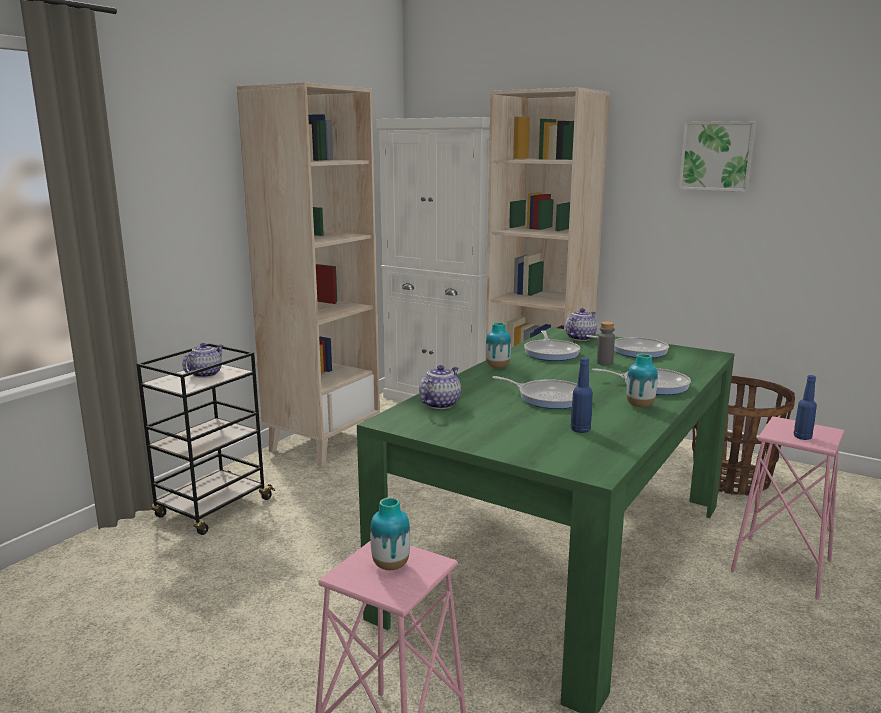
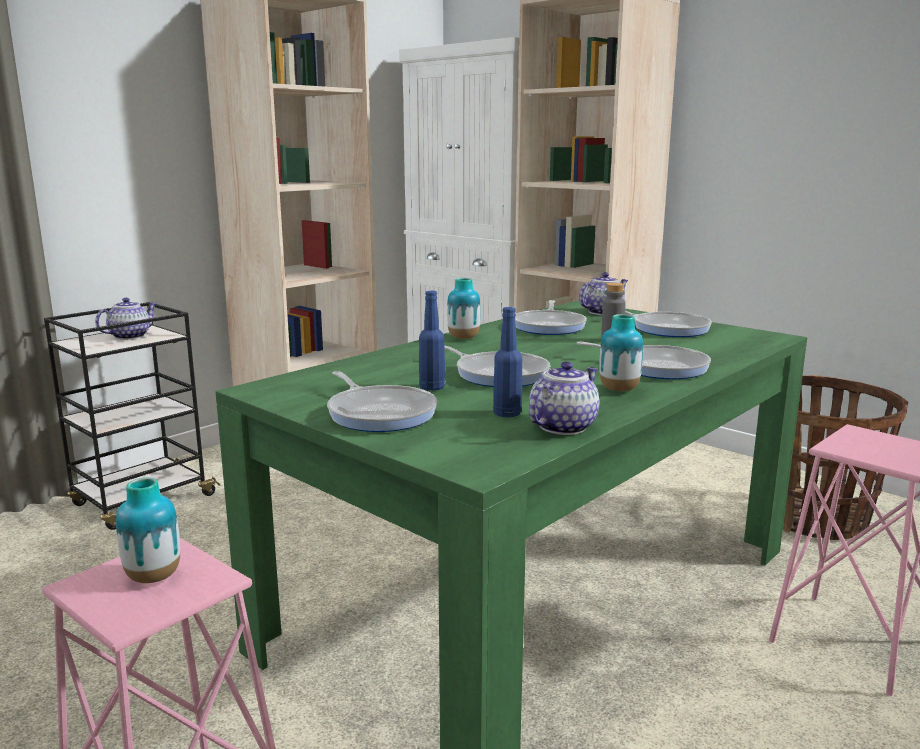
camera: 10 degrees right, 0 degrees up
teapot [419,365,461,409] -> teapot moved to [528,361,600,435]
picture [679,121,756,192] -> none
blue bottle [794,375,817,440] -> blue bottle moved to [419,291,445,391]
none -> frying pan [327,371,437,432]

